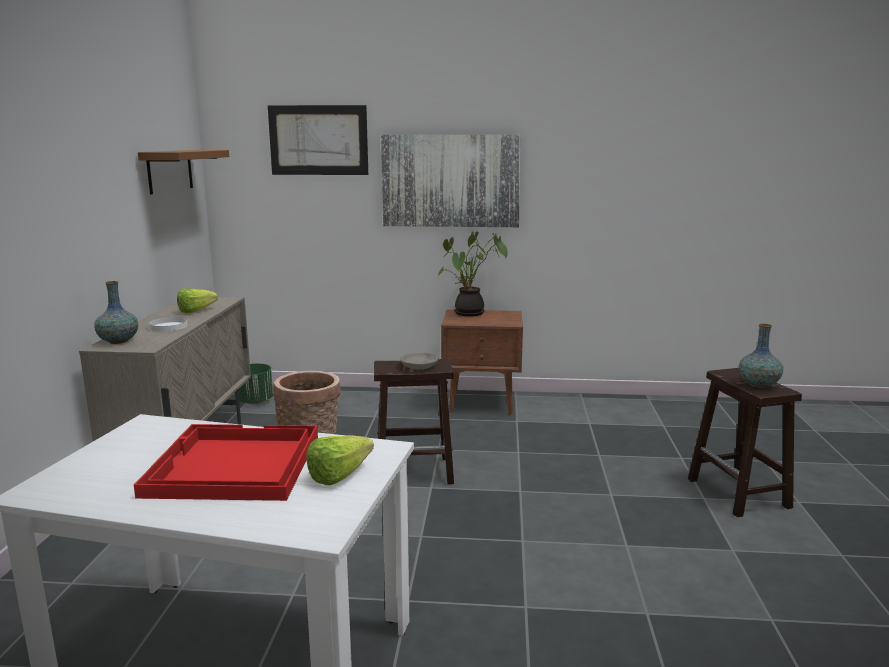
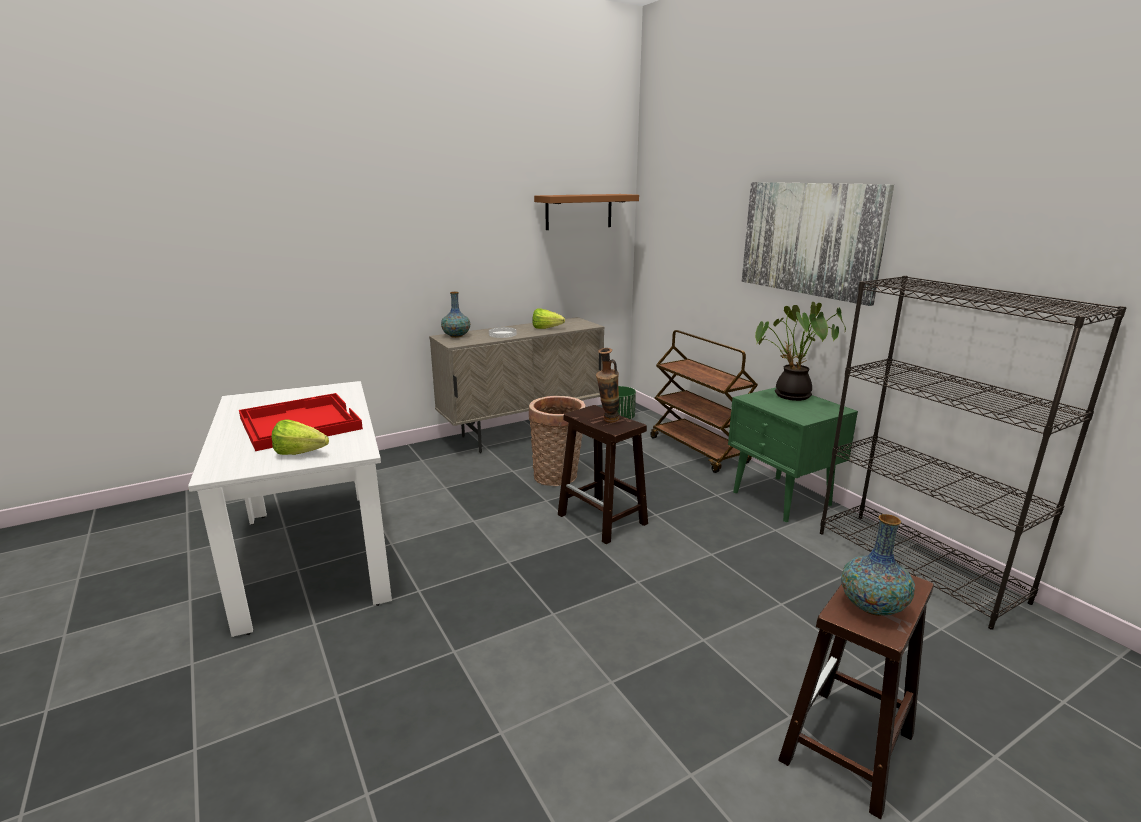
camera: 55 degrees right, 5 degrees up
picture [268,105,368,175] -> none
grey bowl [400,352,439,369] -> vase [596,348,620,423]
brown nightstand [441,309,523,414] -> green nightstand [728,387,858,522]
none -> brown cart [650,330,758,473]
none -> black bookcase [820,276,1127,630]

